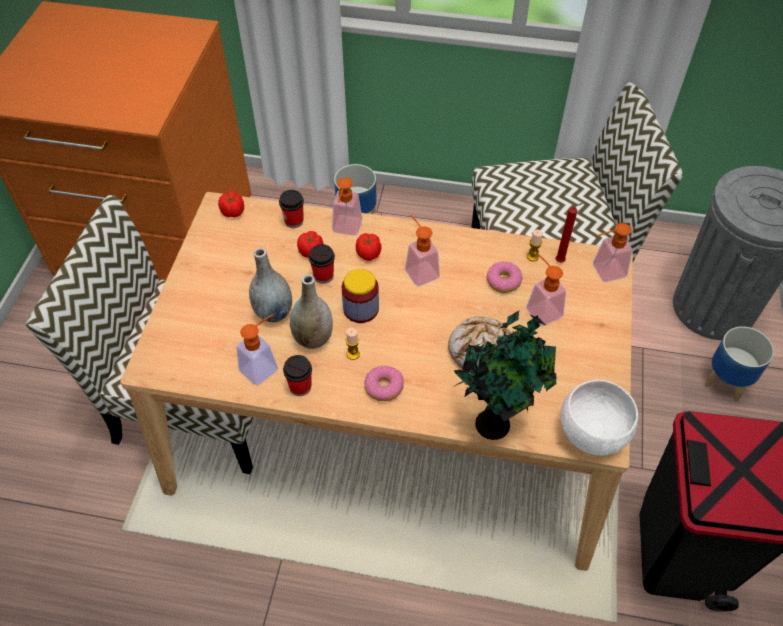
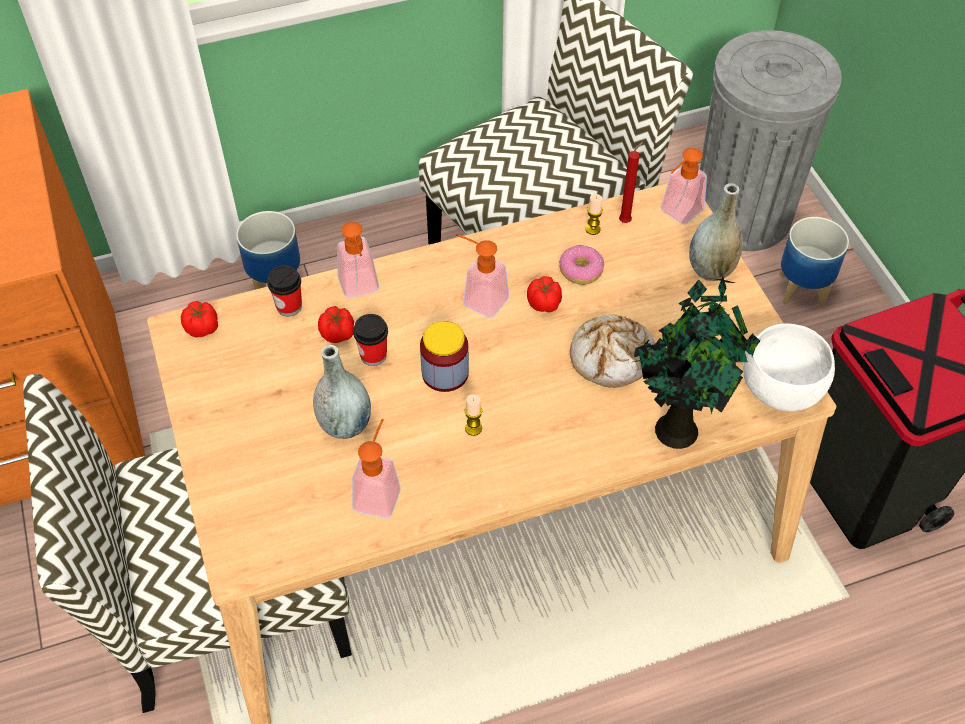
camera: 30 degrees left, 0 degrees up
cup [283,355,312,396] -> none
grey vase [290,274,333,349] -> grey vase moved to [689,183,743,281]
tomato [356,233,382,261] -> tomato moved to [527,276,562,312]
donut [364,366,404,401] -> none
soap dispenser [526,253,566,326] -> none

